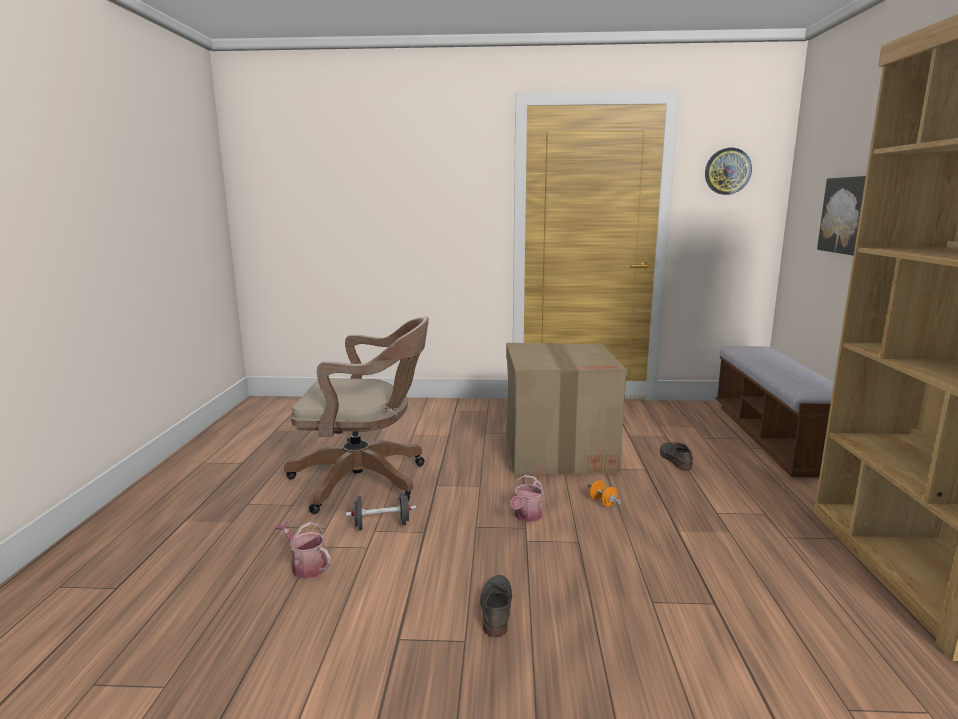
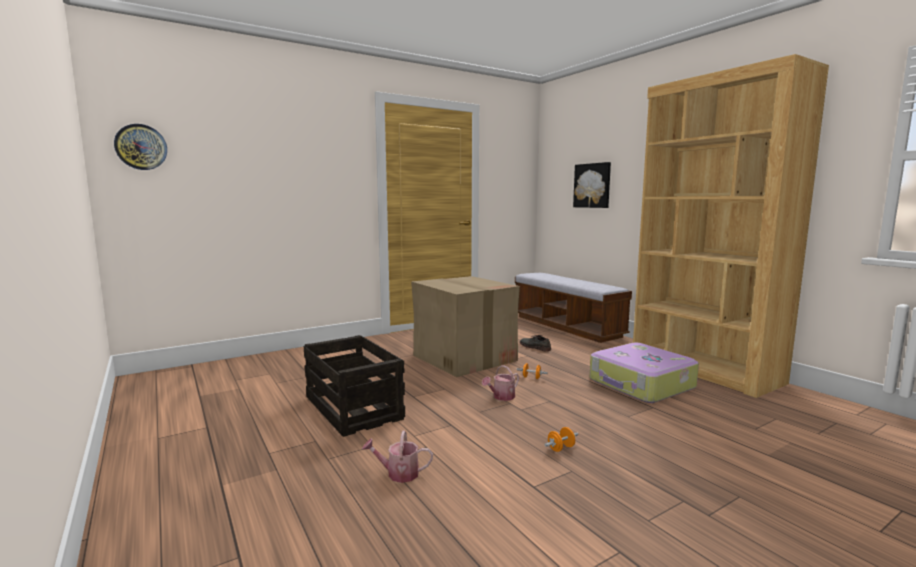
camera: 35 degrees left, 5 degrees down
brown office chair [284,317,429,514] -> crate [304,335,405,437]
black dumbbell [346,492,416,530] -> none
grey shoe [480,575,512,637] -> orange dumbbell [545,427,578,452]
watering can [510,475,544,522] -> watering can turned 60 degrees clockwise [482,365,519,401]
wall clock [705,148,752,195] -> wall clock moved to [114,124,167,170]
none -> suitcase [590,343,699,403]

